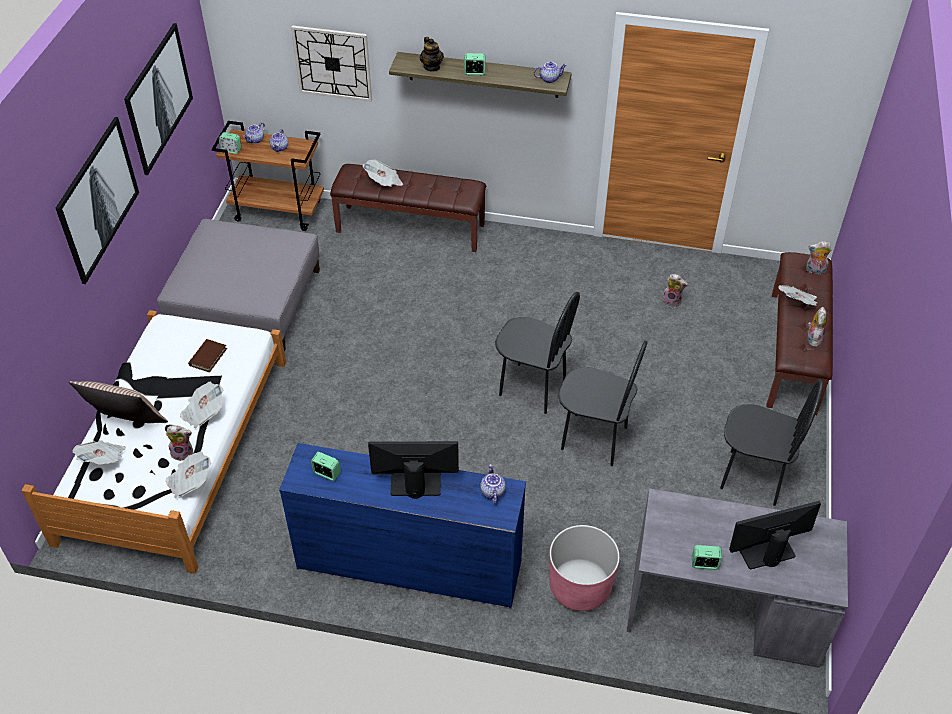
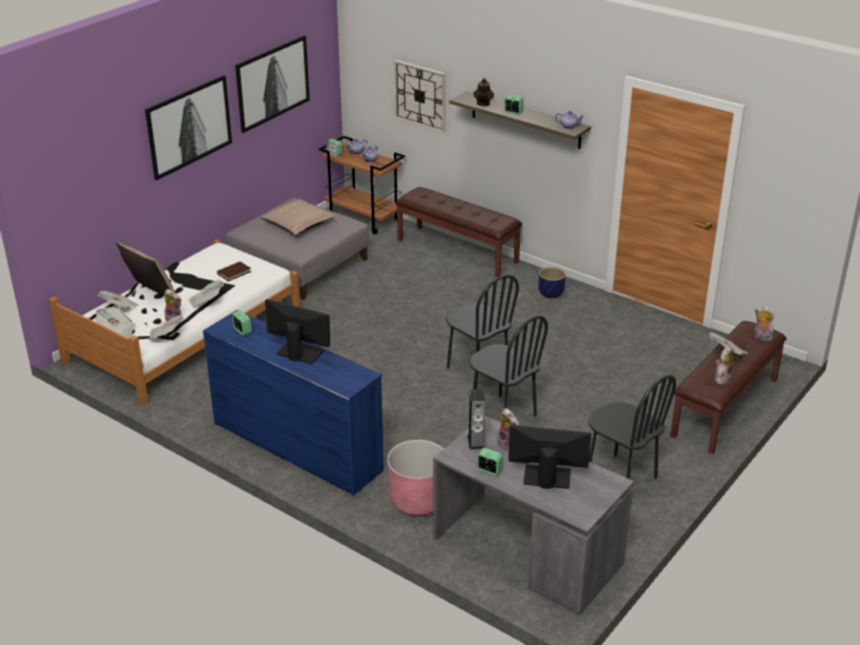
camera: 25 degrees right, 15 degrees down
newspaper [362,159,403,187] -> newspaper moved to [95,307,136,338]
teapot [480,464,506,504] -> none
plush toy [662,274,688,307] -> plush toy moved to [497,408,519,451]
none -> pillow [260,199,336,235]
none -> speaker [467,389,486,450]
none -> planter [538,267,566,298]

